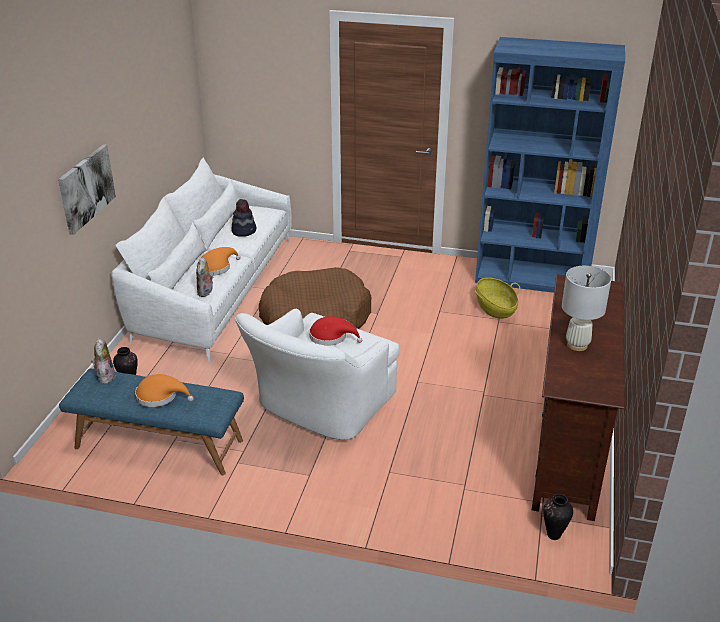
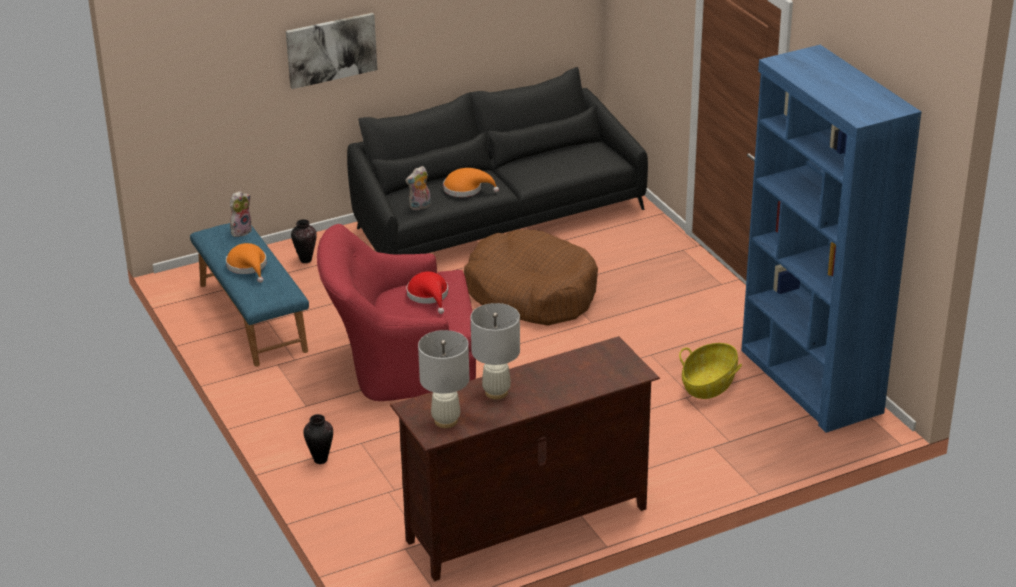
camera: 50 degrees right, 0 degrees up
white sofa [111,157,292,362] -> black sofa [347,67,648,255]
hat [231,199,256,237] -> none
white armchair [235,309,399,440] -> red armchair [317,224,476,401]
vase [543,494,573,540] -> vase moved to [303,414,333,464]
none -> white table lamp [418,330,469,428]

